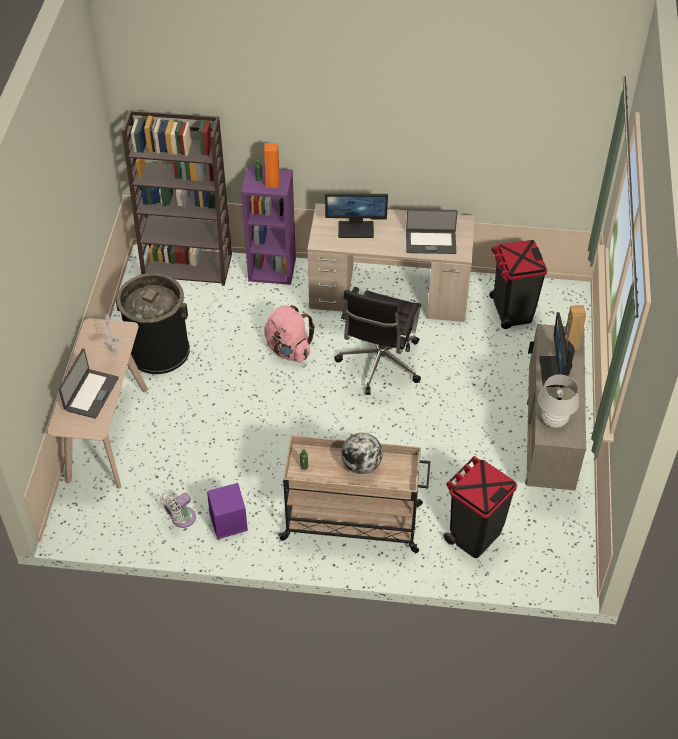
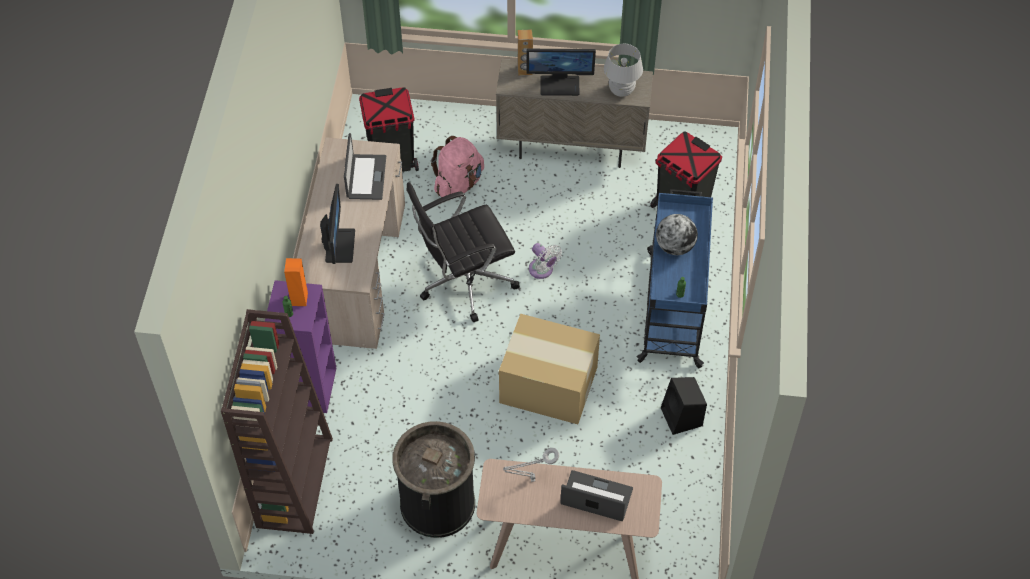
camera: 90 degrees left, 5 degrees up
white fan [160,493,196,528] -> white fan moved to [529,243,562,279]
purple speaker [207,483,248,539] -> black speaker [661,377,707,435]
pink backpack [264,305,315,363] -> pink backpack moved to [431,136,484,197]
beige cart [278,435,430,553] -> blue cart [637,189,713,368]
black office chair [334,287,421,395] -> black office chair turned 135 degrees clockwise [406,182,520,323]
none -> cardboard box [499,314,600,424]

